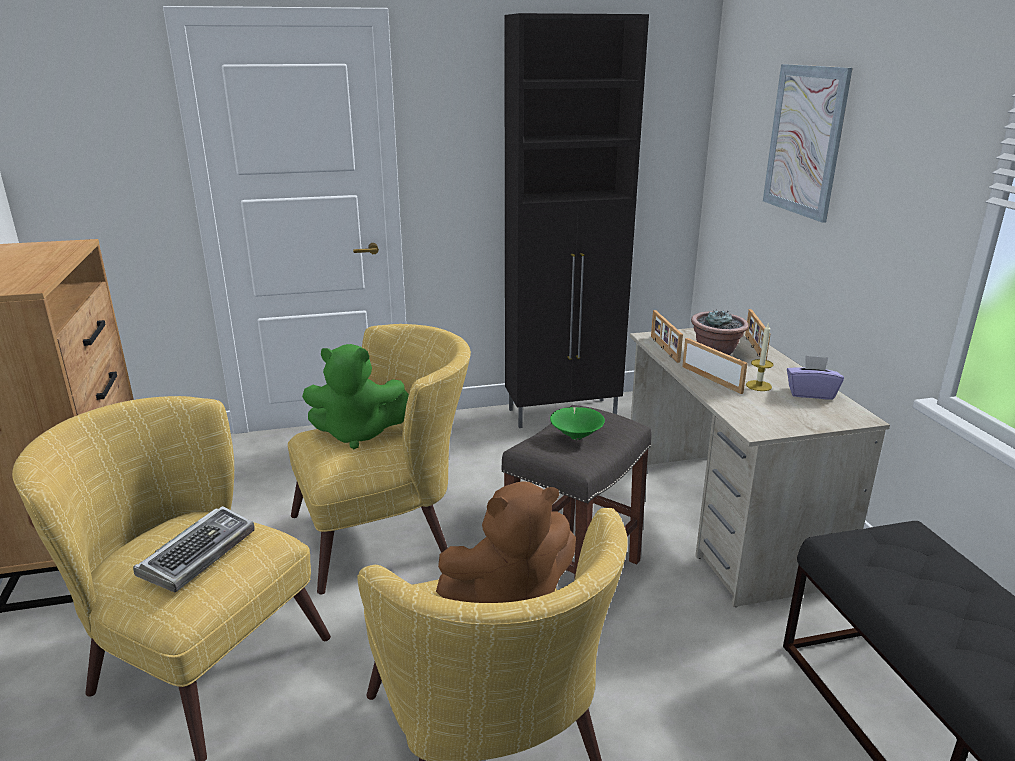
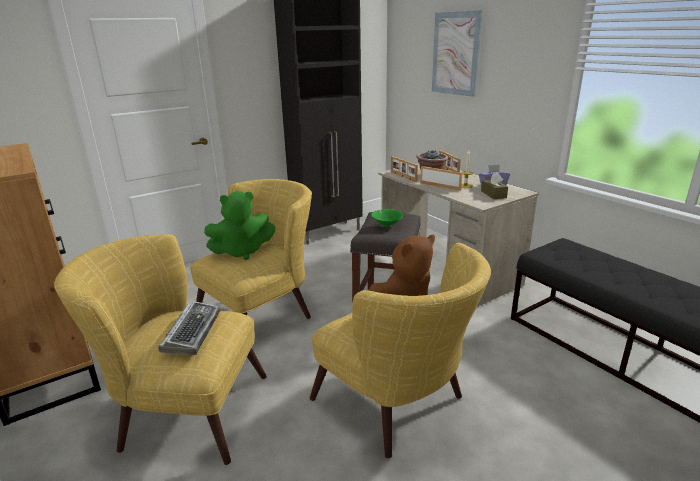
camera: 20 degrees left, 0 degrees up
none -> brown tissue box [481,172,508,199]

